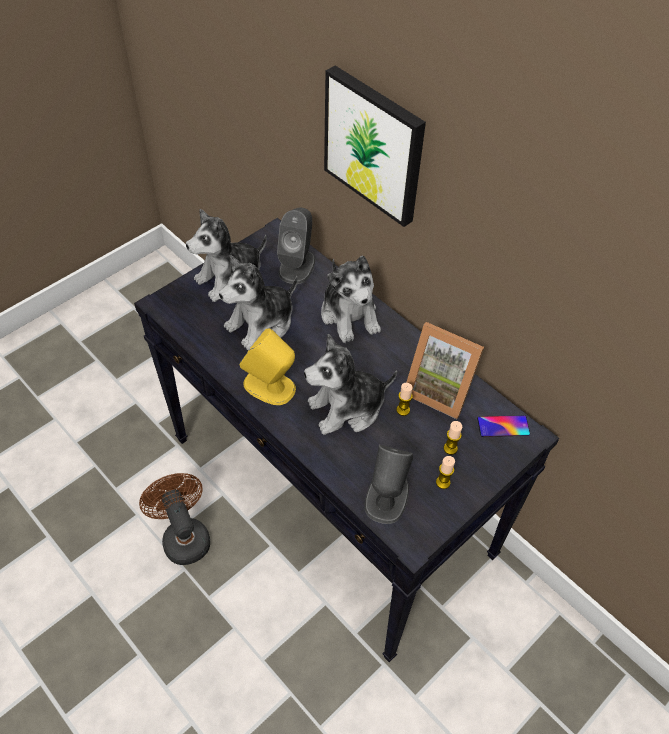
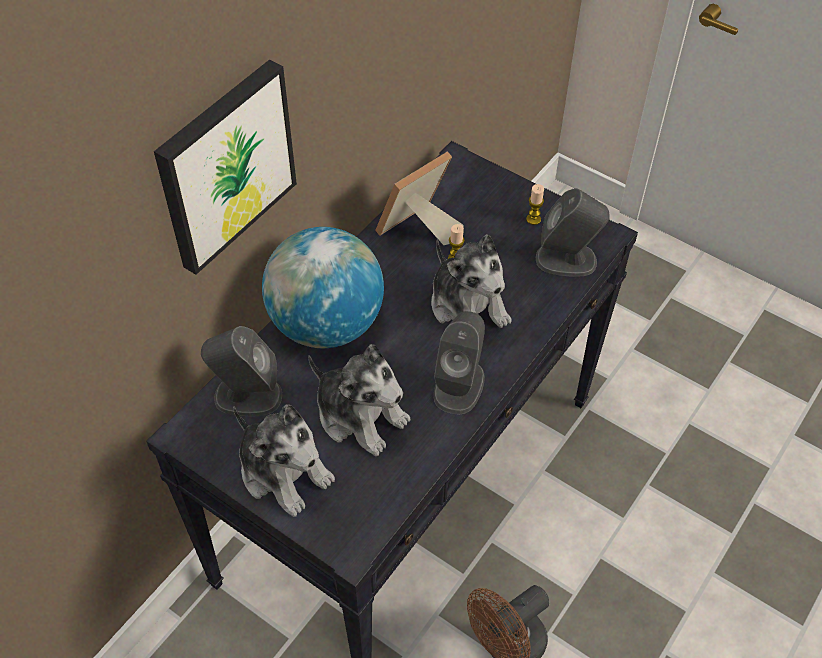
camera: 100 degrees left, 0 degrees up
yellow speaker [239,328,296,405] -> grey speaker [434,311,485,414]
plush toy [321,256,381,343] -> globe [262,227,384,348]
picture frame [406,322,484,419] -> picture frame turned 150 degrees counterclockwise [375,151,464,245]
candle [444,421,462,455] -> none
phone [477,415,530,437] -> none

